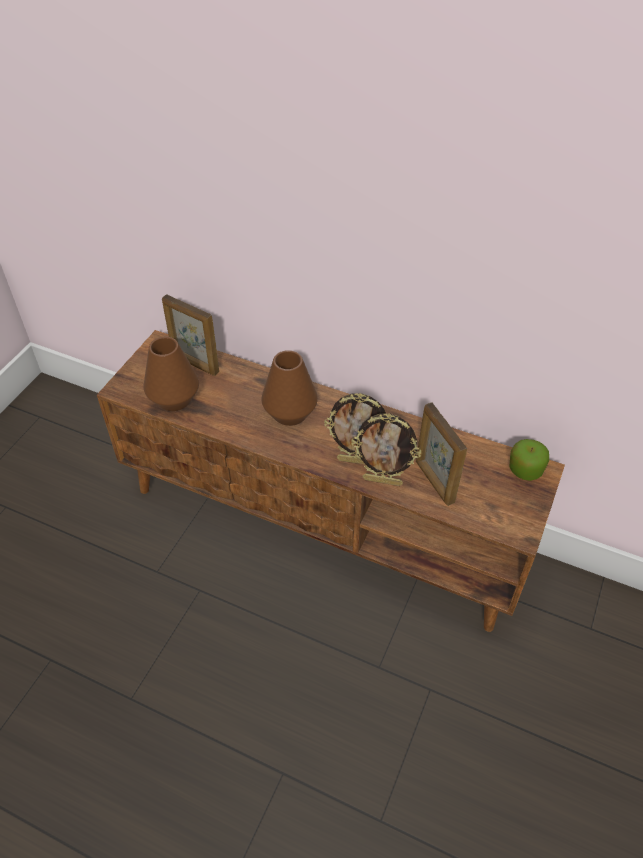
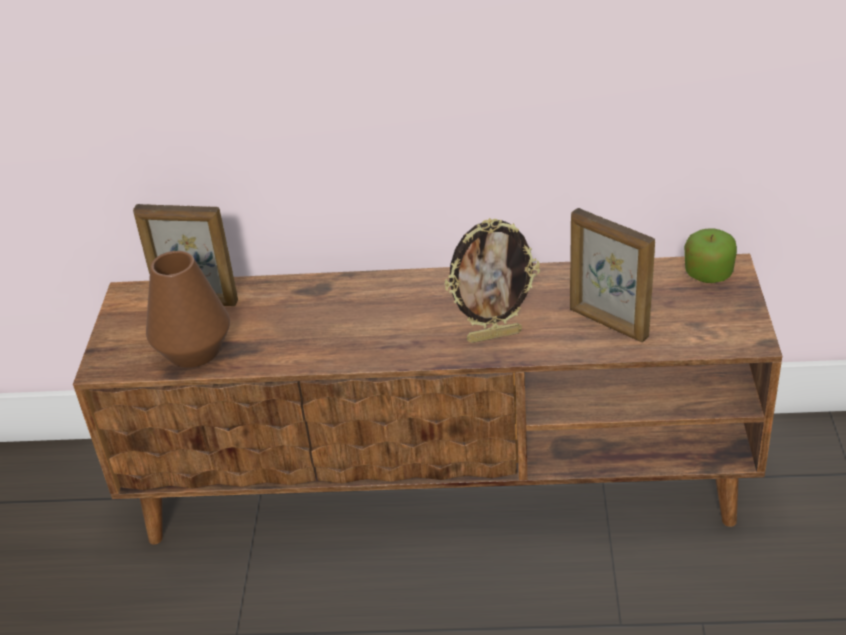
camera: 20 degrees left, 10 degrees down
brown vase [262,350,318,426] -> none
picture frame [351,413,421,486] -> none

